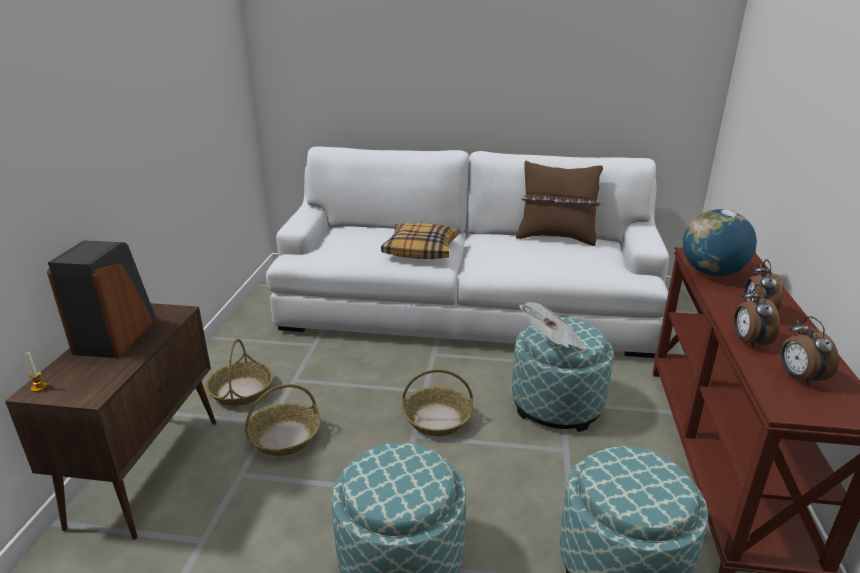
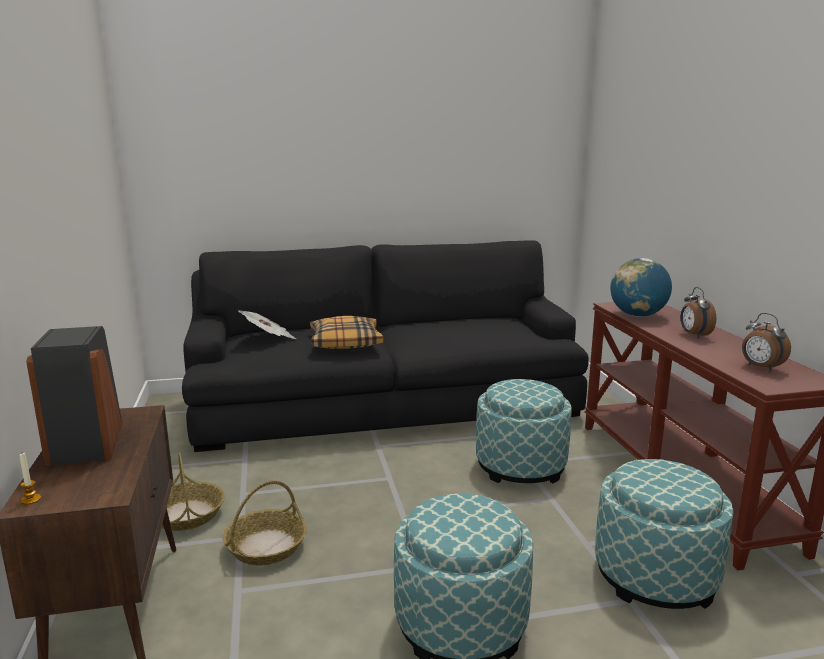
camera: 20 degrees left, 10 degrees down
white sofa [266,146,669,358] -> black sofa [182,240,589,452]
basket [402,369,473,436] -> none
brown pillow [516,161,603,246] -> none
newspaper [519,302,587,350] -> newspaper moved to [238,310,296,339]
alarm clock [734,284,780,348] -> none

